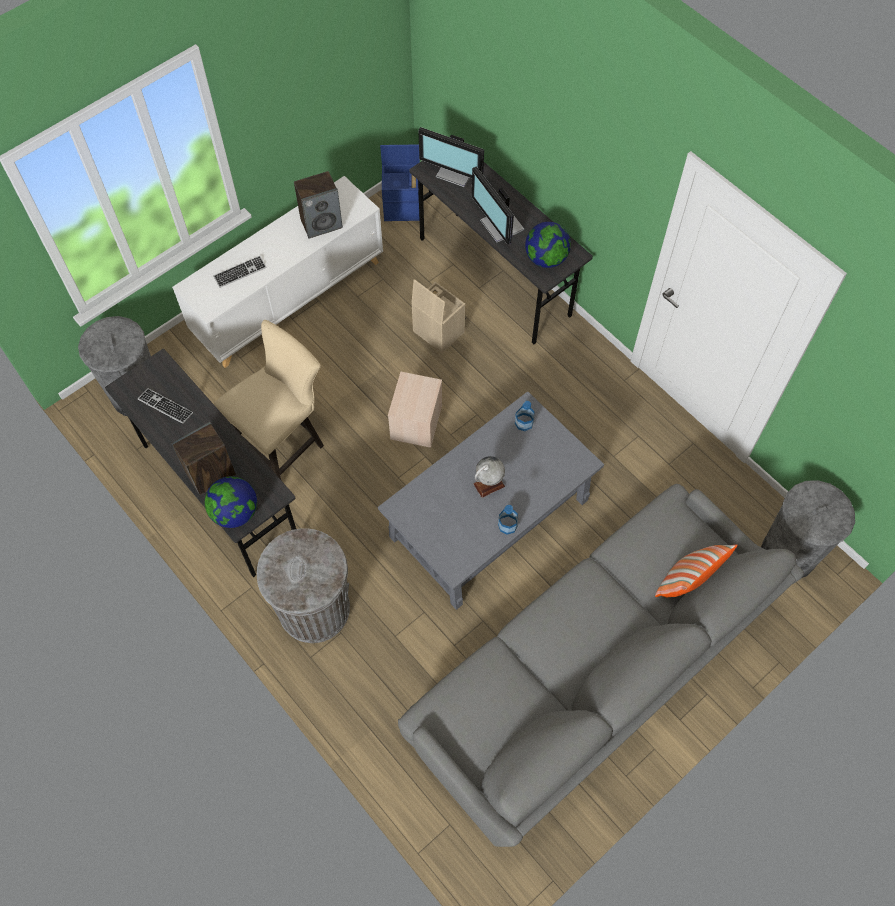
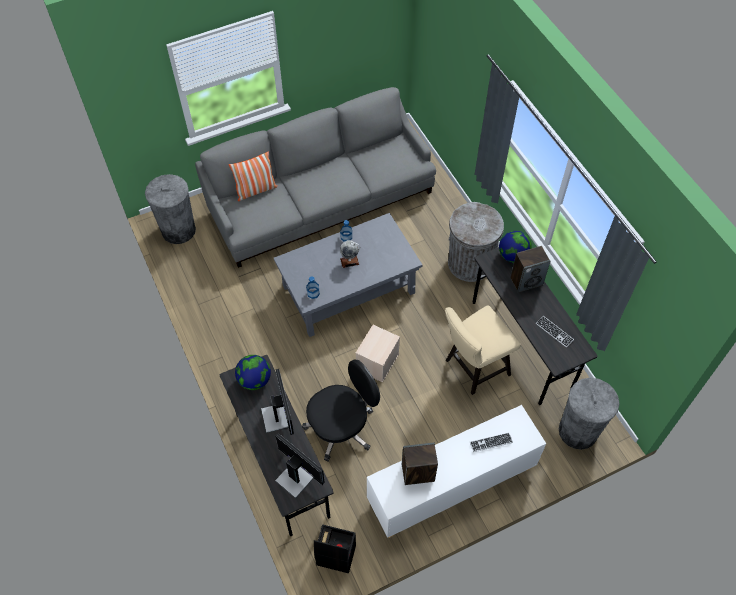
camera: 165 degrees left, 5 degrees down
blue storage box [380,144,420,221] -> black storage box [314,524,356,573]
beige storage box [412,279,465,353] -> black office chair [302,359,380,462]

